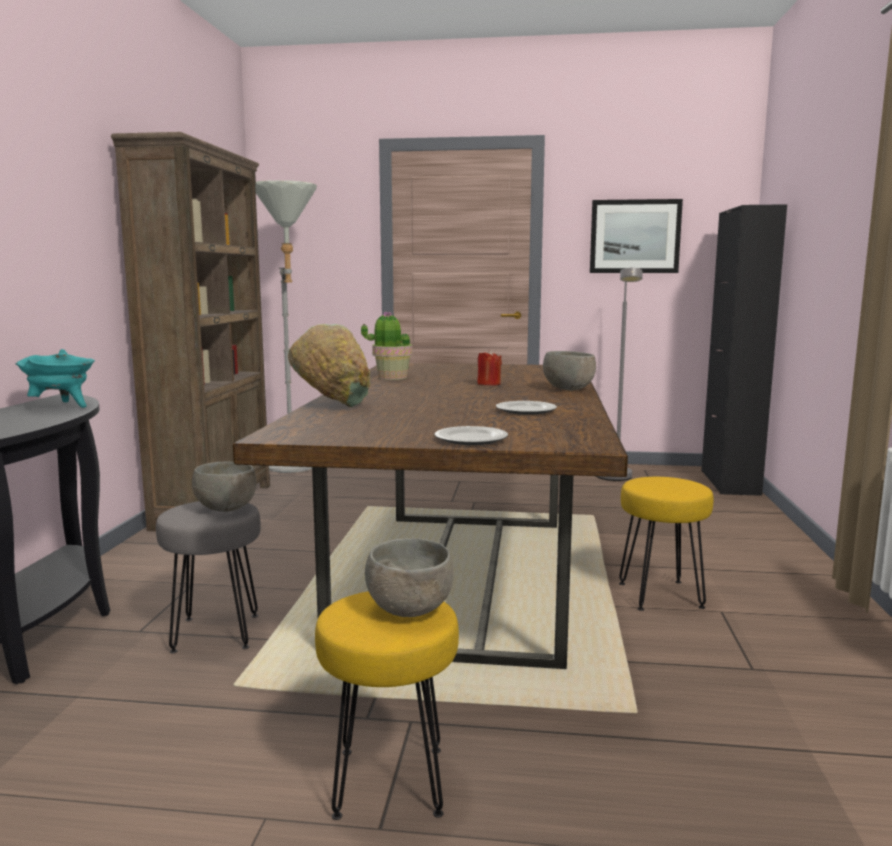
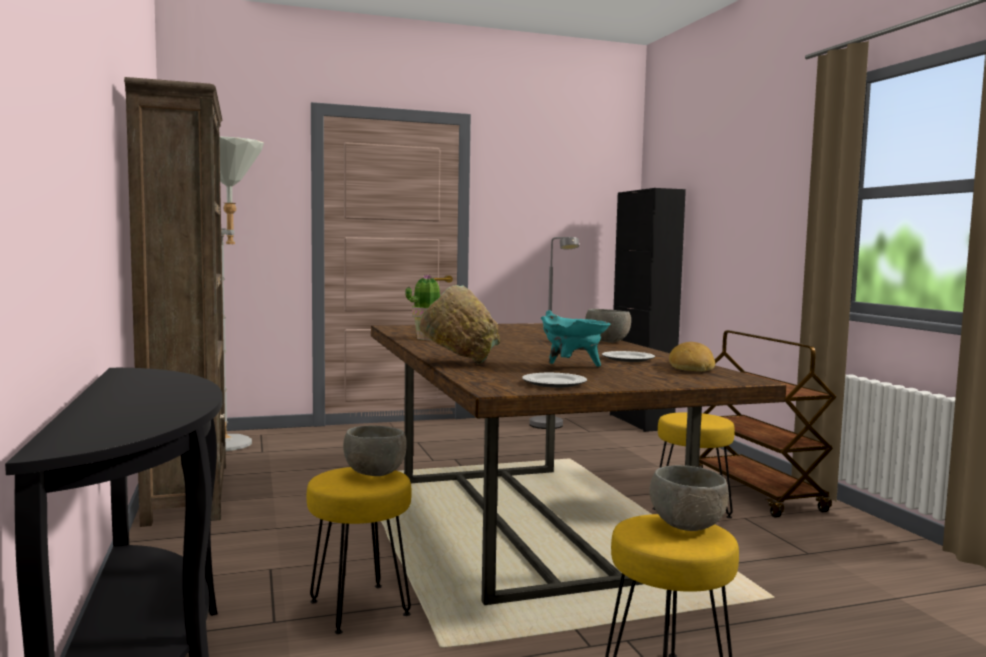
camera: 25 degrees left, 5 degrees down
turquoise cooking pot [16,349,95,408] -> turquoise cooking pot moved to [541,310,611,367]
grey stool [156,501,261,653] -> yellow stool [307,467,412,634]
plate [435,426,508,445] -> plate moved to [522,373,587,388]
red candle [477,349,502,385] -> none
picture [590,199,683,273] -> none
none -> bread [669,342,715,372]
none -> brown cart [699,330,837,518]

